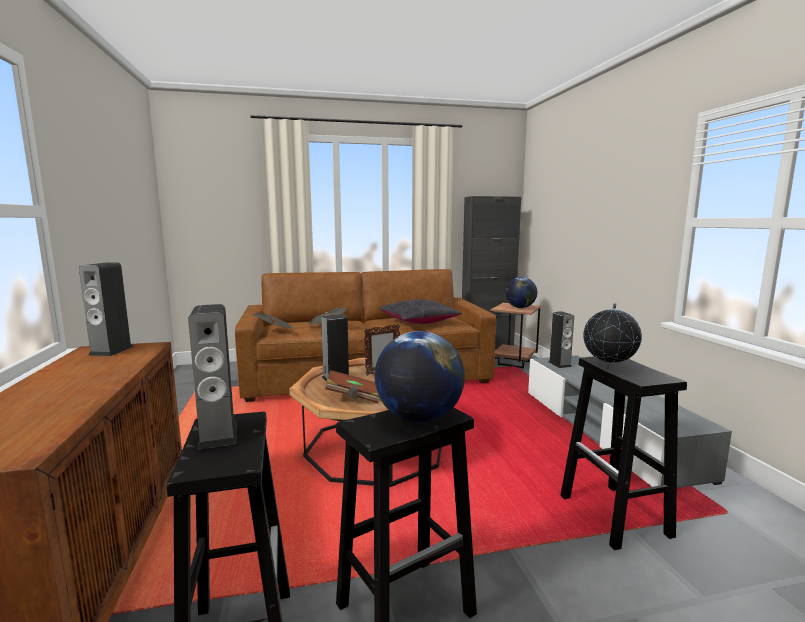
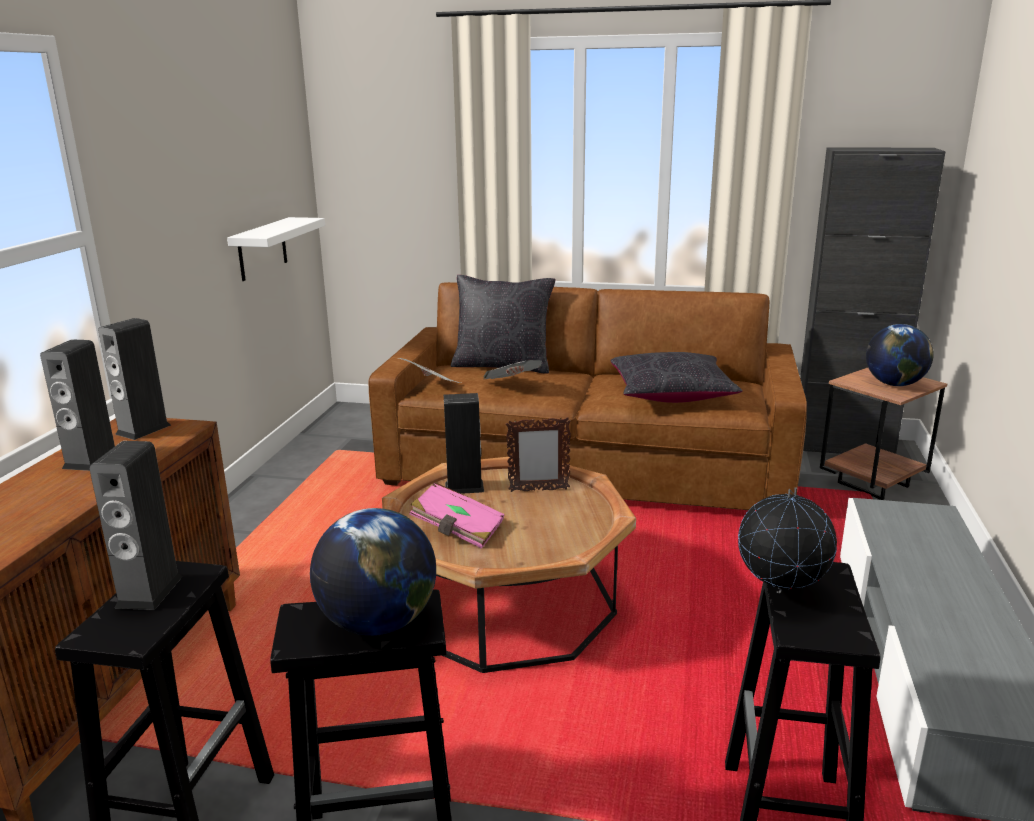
camera: 25 degrees right, 10 degrees up
brown book [325,370,379,403] -> pink book [409,482,504,549]
speaker [548,311,574,368] -> speaker moved to [40,339,115,471]
none -> white shelf [227,217,325,281]
none -> black pillow [450,275,556,374]

